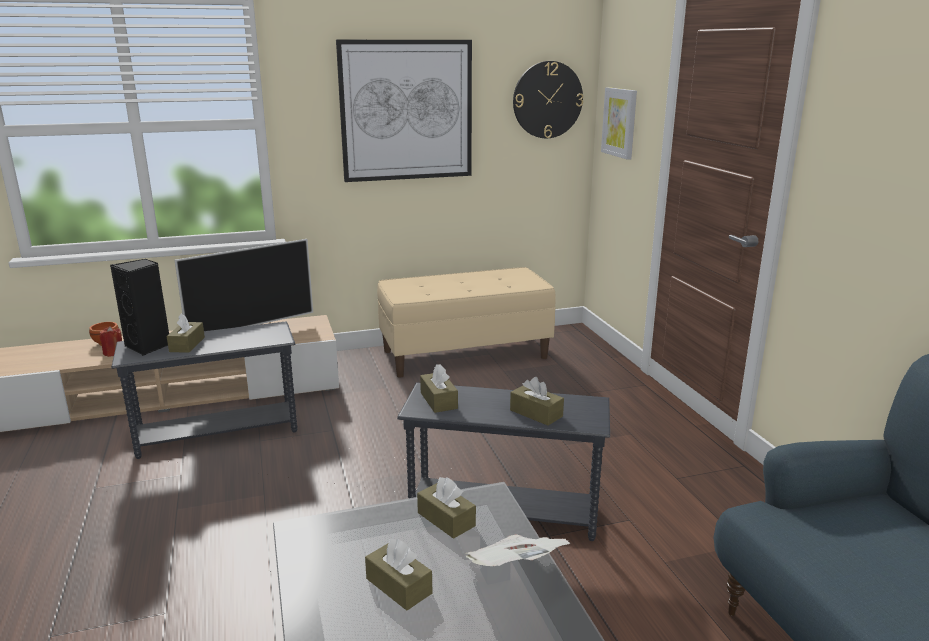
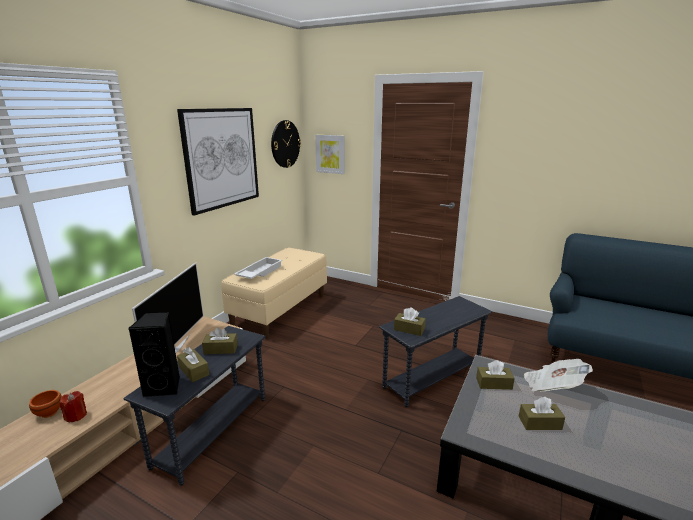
camera: 45 degrees left, 0 degrees up
brown tissue box [510,377,564,426] -> brown tissue box moved to [202,327,238,354]
none -> white tray [234,257,282,279]

